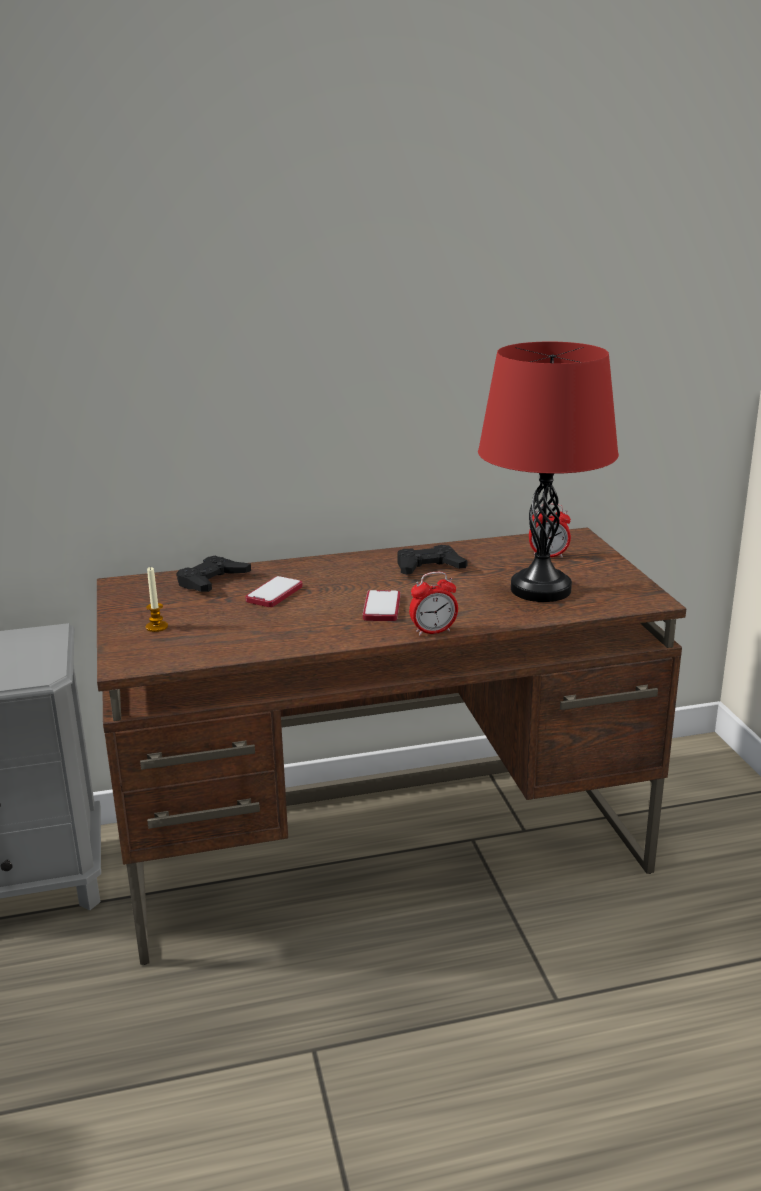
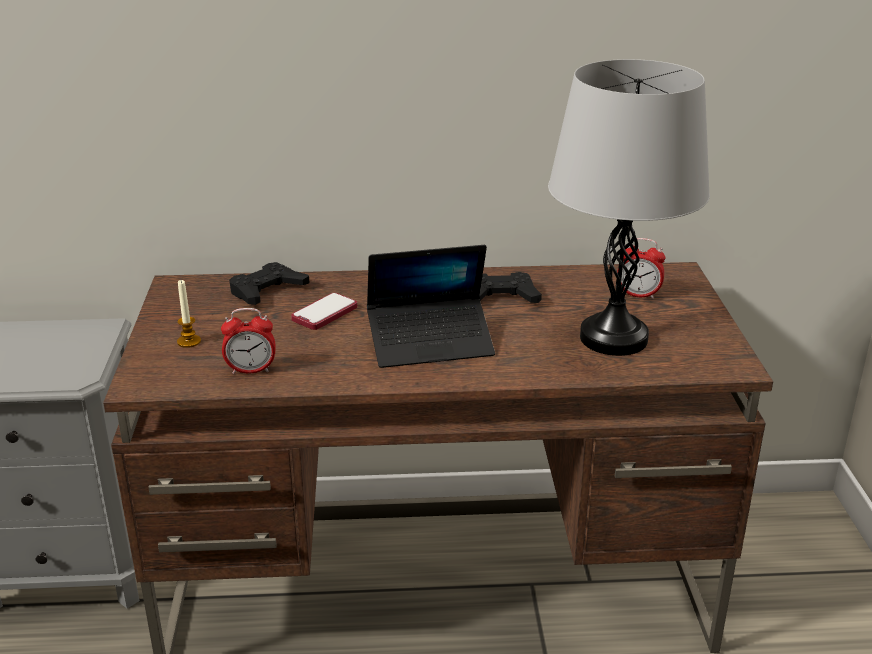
camera: 10 degrees right, 5 degrees up
phone [363,590,400,621] -> laptop [367,245,495,368]
alarm clock [409,572,458,636] -> alarm clock moved to [221,308,275,374]
red table lamp [478,342,619,602] -> grey table lamp [548,59,710,356]

